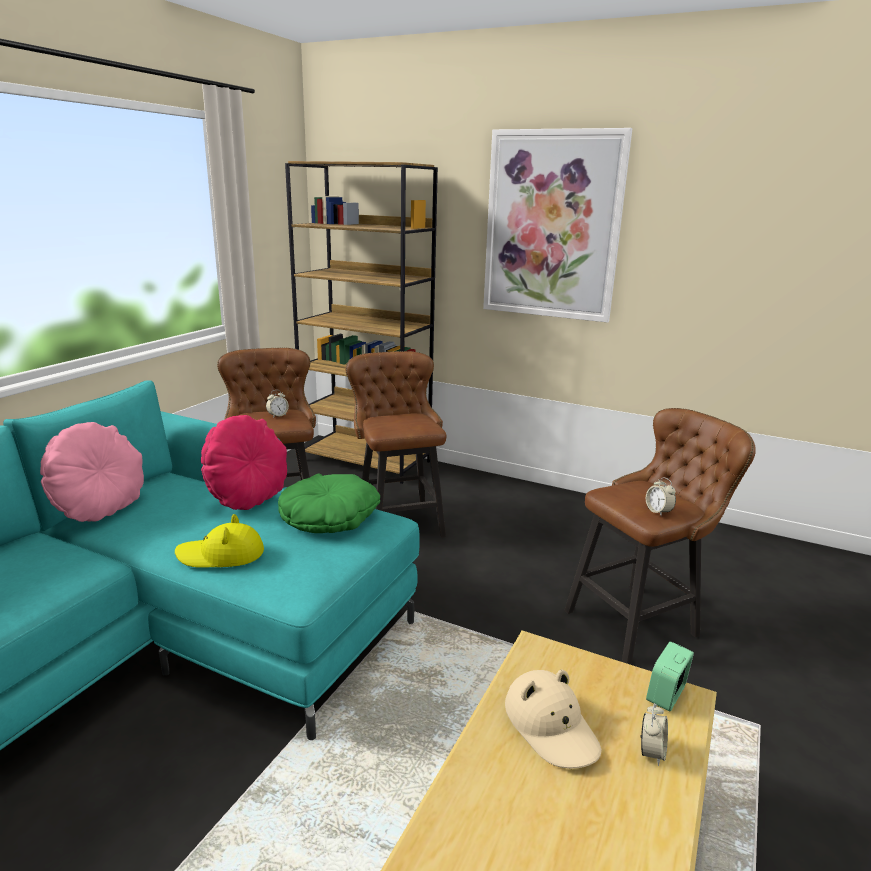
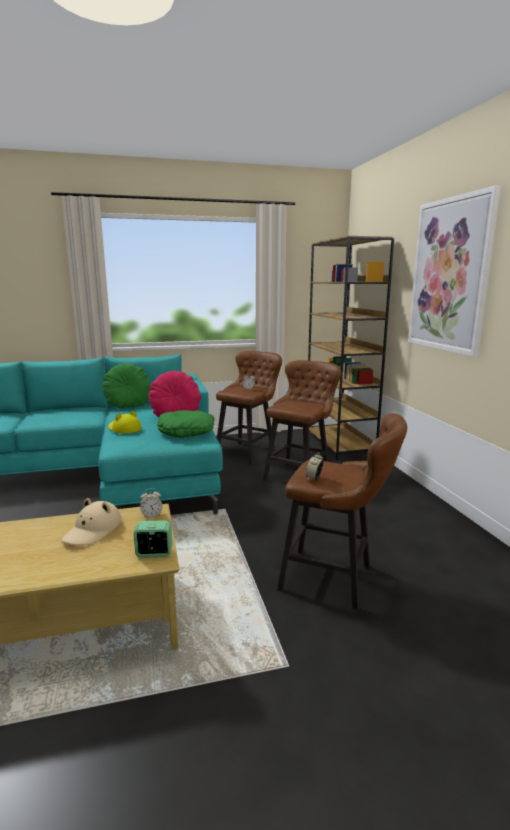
camera: 50 degrees right, 5 degrees down
pink pillow [40,422,144,522] -> green pillow [102,363,151,408]
alarm clock [640,703,668,766] -> alarm clock moved to [140,488,162,518]

